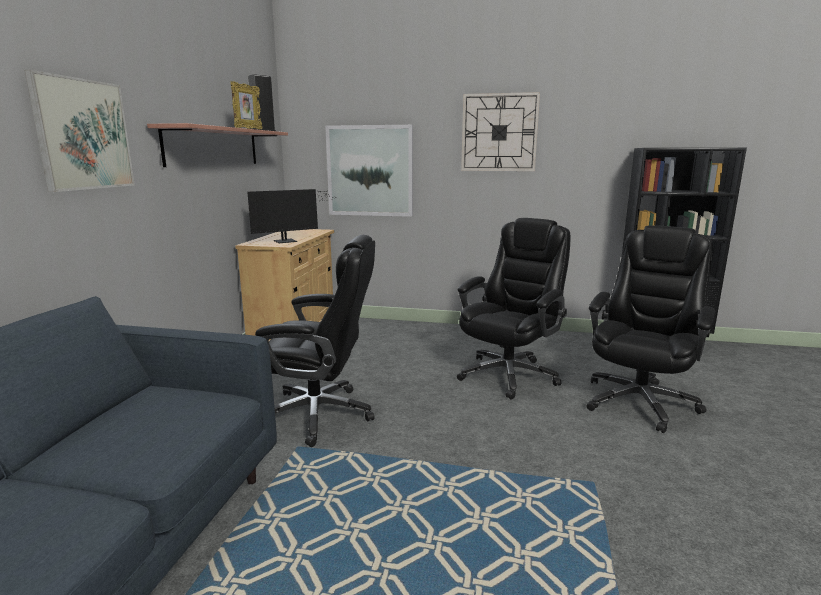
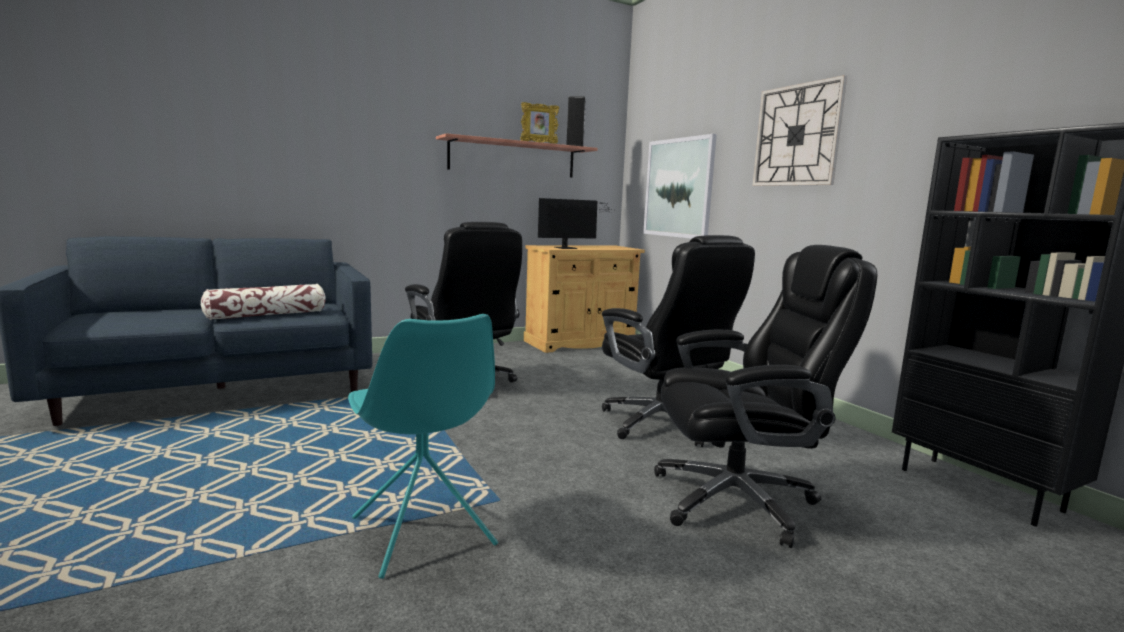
camera: 50 degrees right, 5 degrees down
picture [25,70,135,192] -> none
monitor [247,189,336,243] -> monitor turned 45 degrees counterclockwise [538,198,611,249]
black office chair [457,218,570,400] -> black office chair turned 60 degrees clockwise [602,235,755,447]
none -> pillow [201,284,326,320]
none -> turquoise chair [348,314,498,579]

